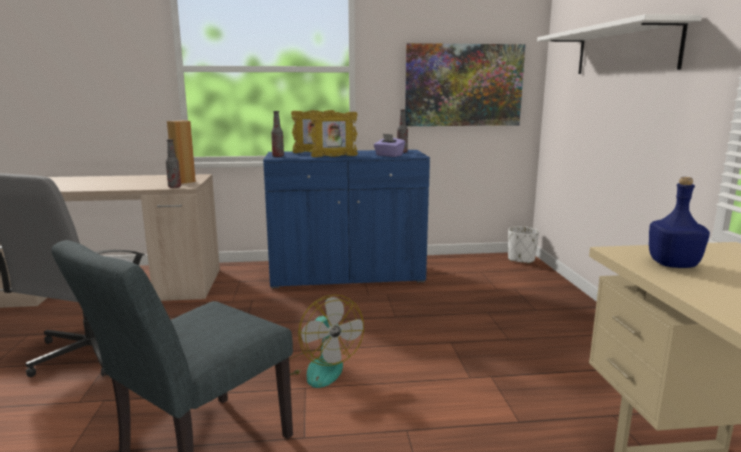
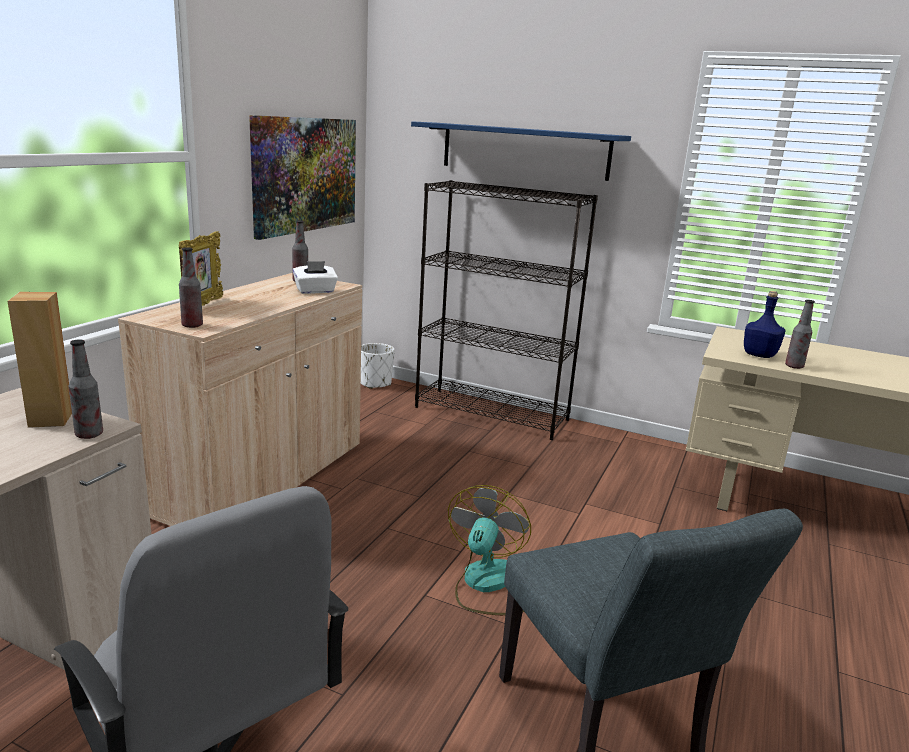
camera: 60 degrees left, 5 degrees up
blue cabinet [263,150,430,288] -> beige cabinet [118,273,362,526]
fan [289,295,364,388] -> fan turned 75 degrees counterclockwise [448,485,531,615]
picture frame [310,112,358,157] -> none
purple tissue box [373,134,405,157] -> white tissue box [293,261,338,294]
white shelf [537,14,702,74] -> blue shelf [411,121,631,181]
none -> black bookcase [415,180,598,440]
none -> bottle [785,300,815,369]

